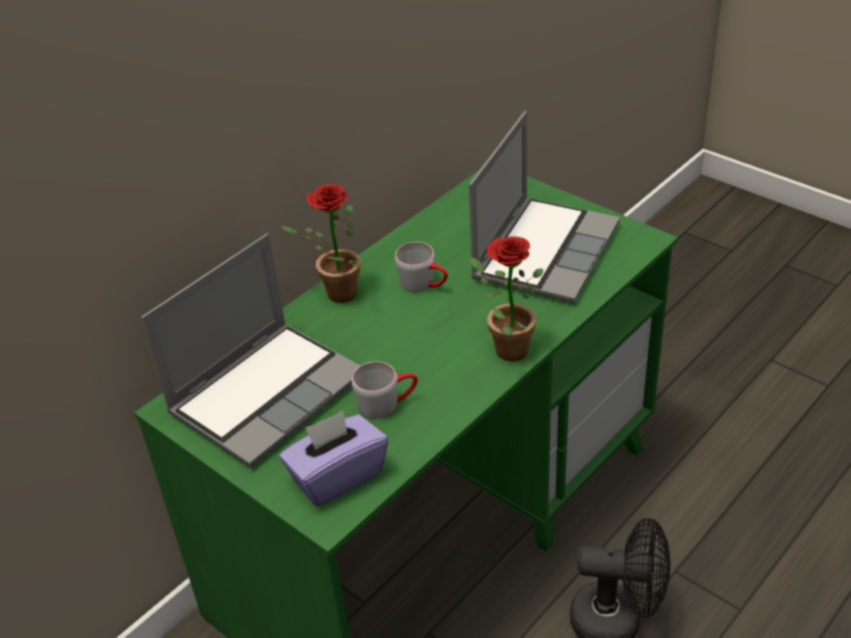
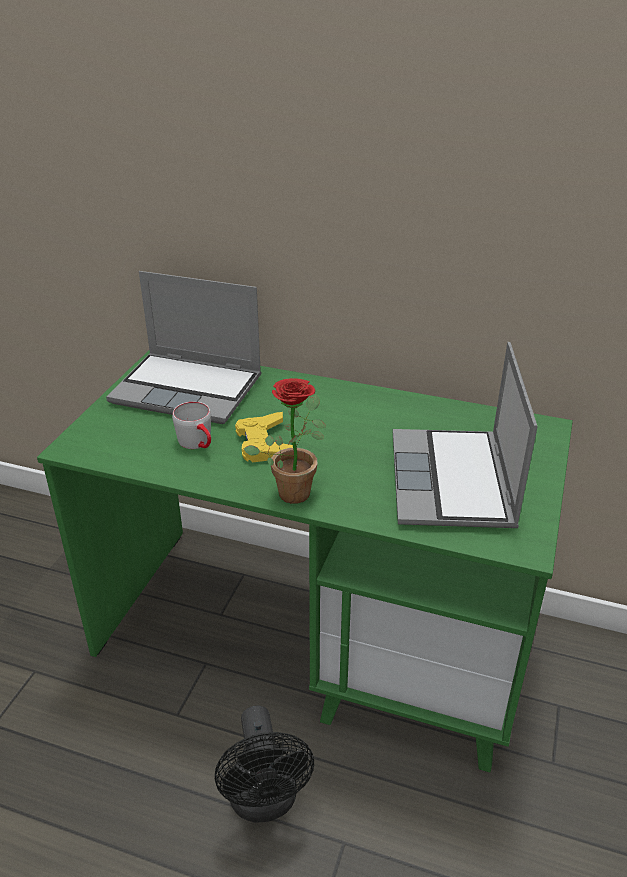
camera: 65 degrees right, 5 degrees down
purple tissue box [279,411,388,506] -> none
potted plant [280,184,365,303] -> none
grey mug [395,242,448,292] -> none
laptop [469,111,620,303] -> laptop turned 90 degrees clockwise [393,342,538,528]
none -> yellow game controller [235,412,293,462]

